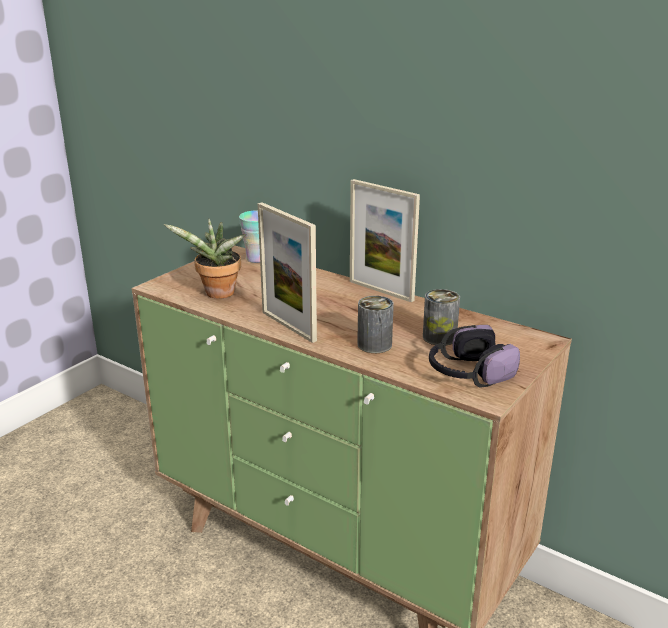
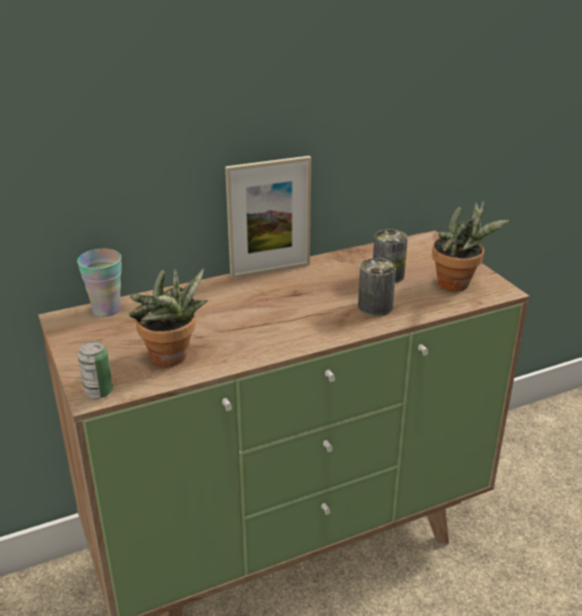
camera: 60 degrees left, 5 degrees up
picture frame [257,202,317,343] -> none
headphones [429,325,520,388] -> potted plant [432,200,509,291]
none -> can [78,341,113,399]

